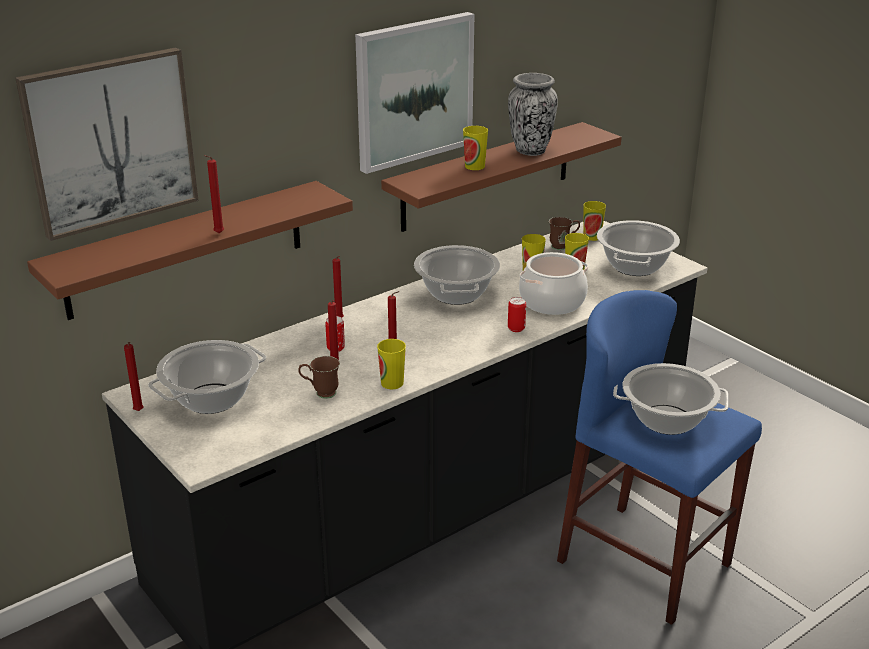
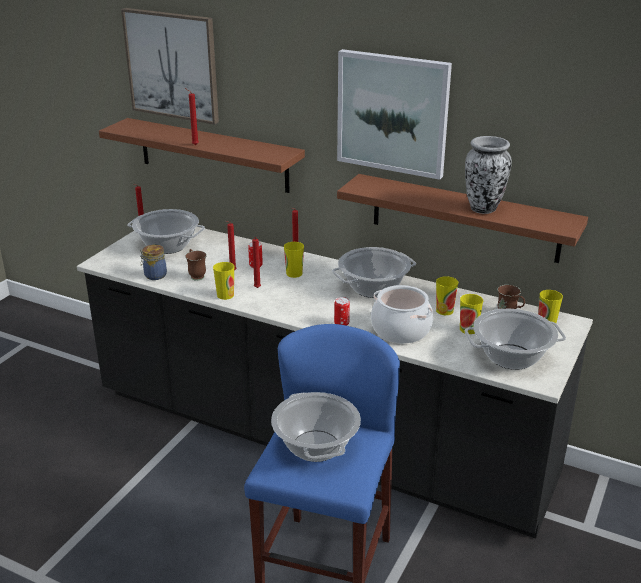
camera: 65 degrees right, 0 degrees up
cup [463,126,488,170] -> cup moved to [284,242,304,278]
none -> jar [140,245,167,280]

